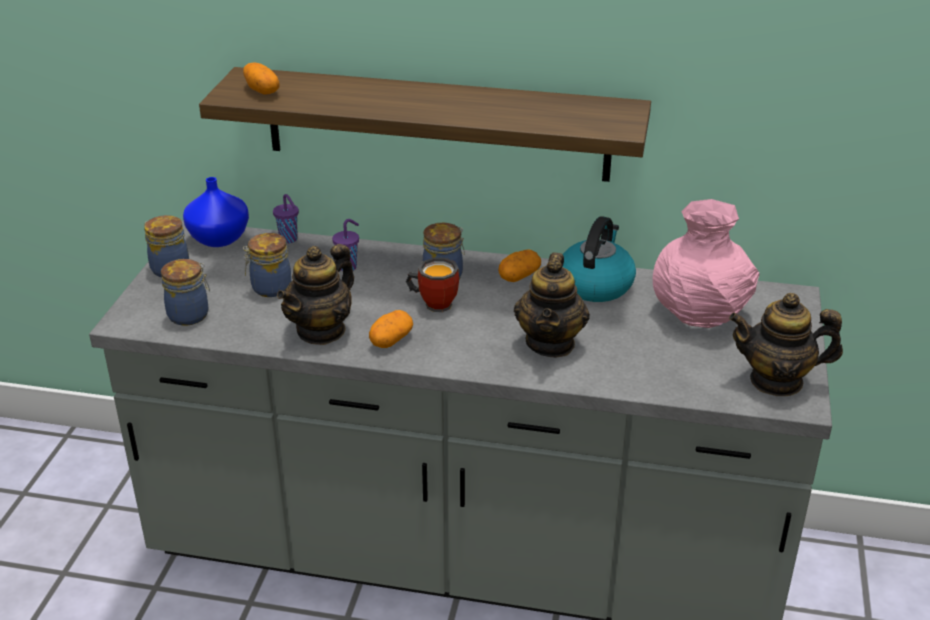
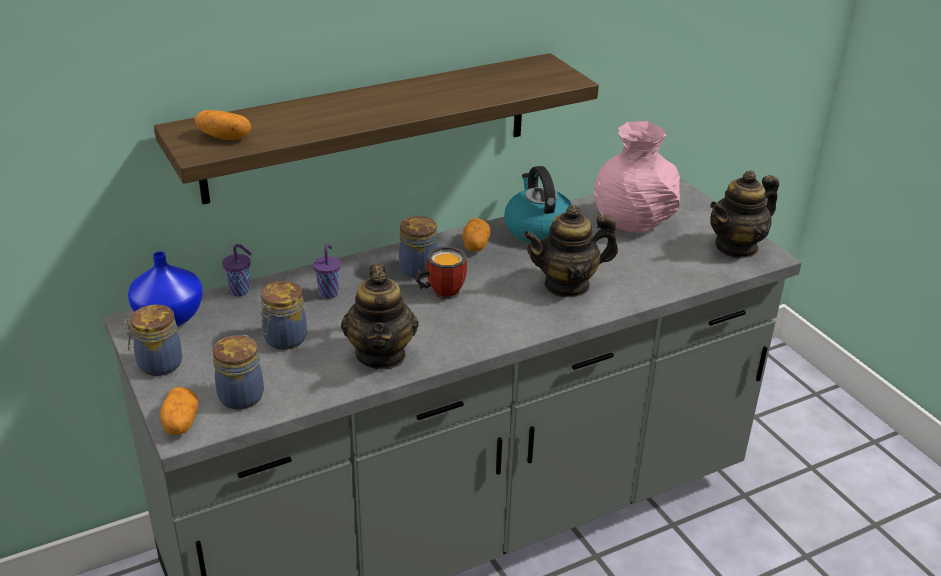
camera: 40 degrees left, 0 degrees up
potato [369,310,413,348] -> potato moved to [160,387,198,435]
teapot [514,253,590,357] -> teapot turned 105 degrees clockwise [523,205,618,298]

